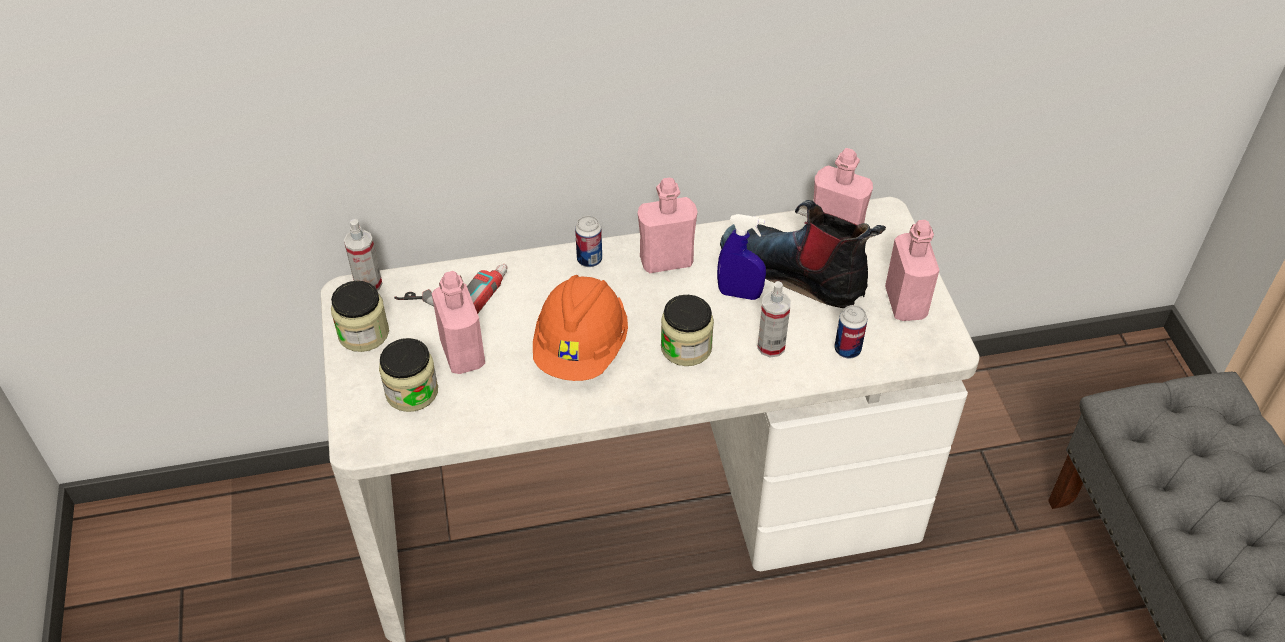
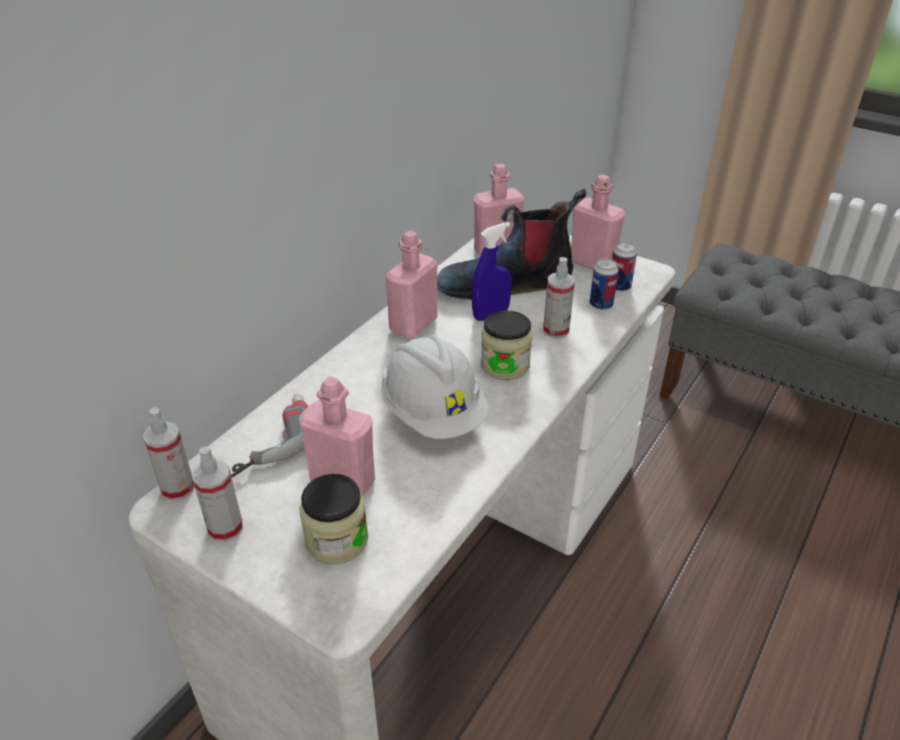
camera: 45 degrees left, 10 degrees down
jar [331,281,389,352] -> spray bottle [193,447,243,542]
orange hard hat [533,275,628,381] -> white hard hat [381,335,489,439]
can [575,216,602,267] -> can moved to [612,242,637,292]

